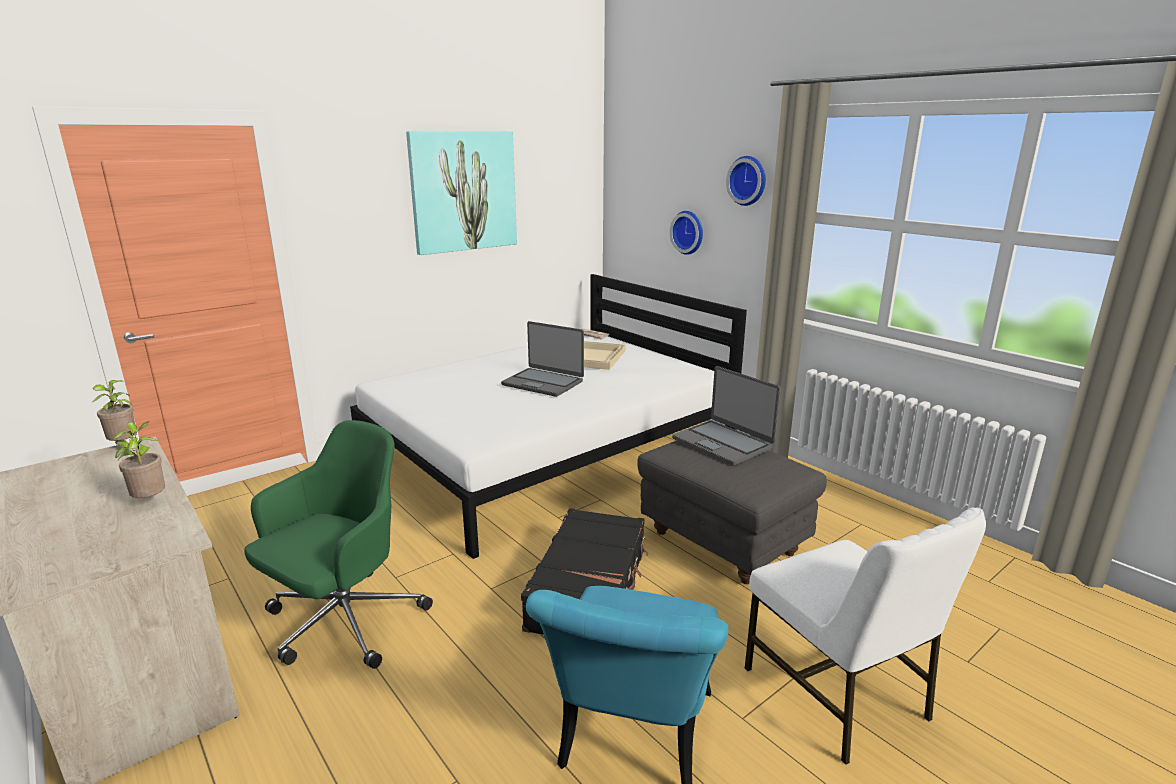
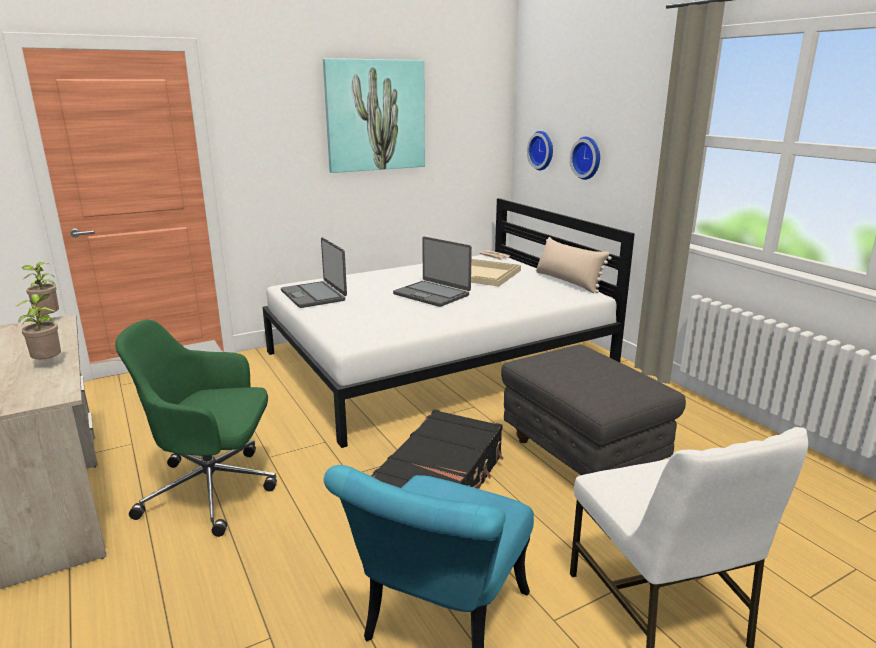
camera: 10 degrees right, 0 degrees up
green office chair [244,420,433,669] -> green office chair turned 135 degrees counterclockwise [115,320,277,537]
laptop [672,366,781,466] -> laptop moved to [281,237,347,308]
wall clock [726,156,766,206] -> wall clock moved to [527,131,553,170]
none -> beige pillow [536,237,612,293]

